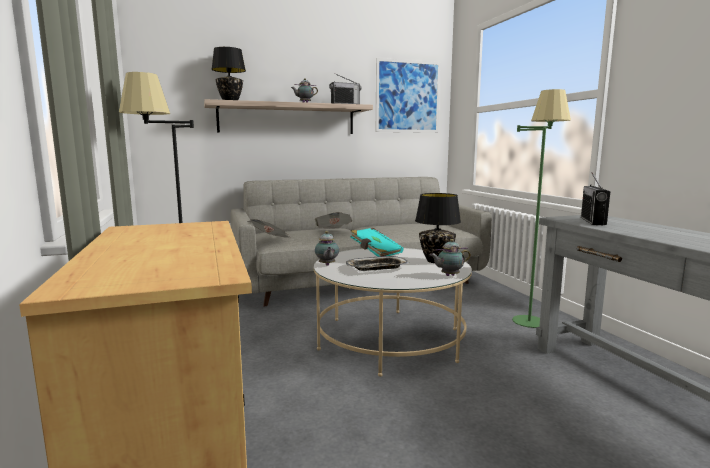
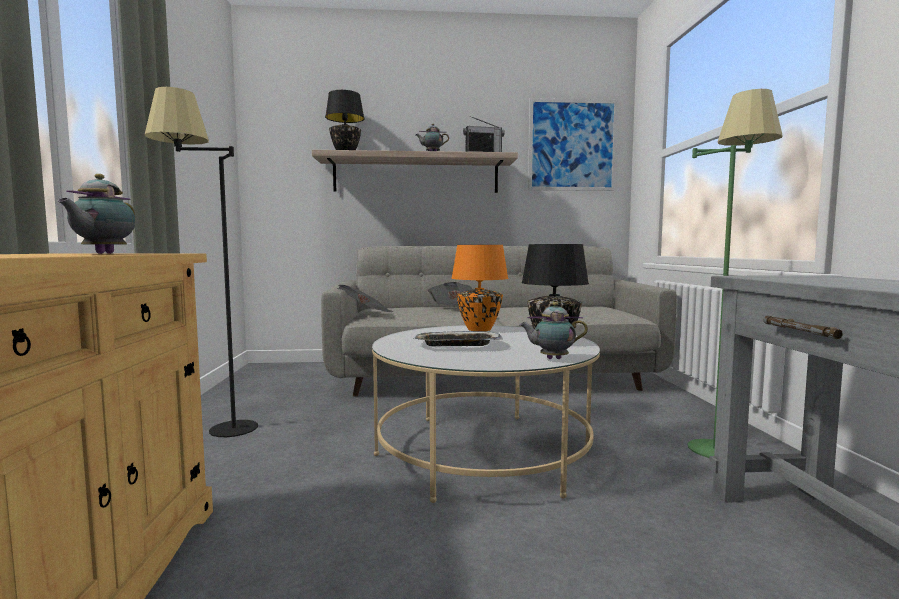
camera: 15 degrees right, 5 degrees down
teapot [315,231,339,266] -> teapot moved to [57,174,135,254]
turquoise book [350,228,404,257] -> orange table lamp [451,245,508,331]
radio [581,173,610,225] -> none

